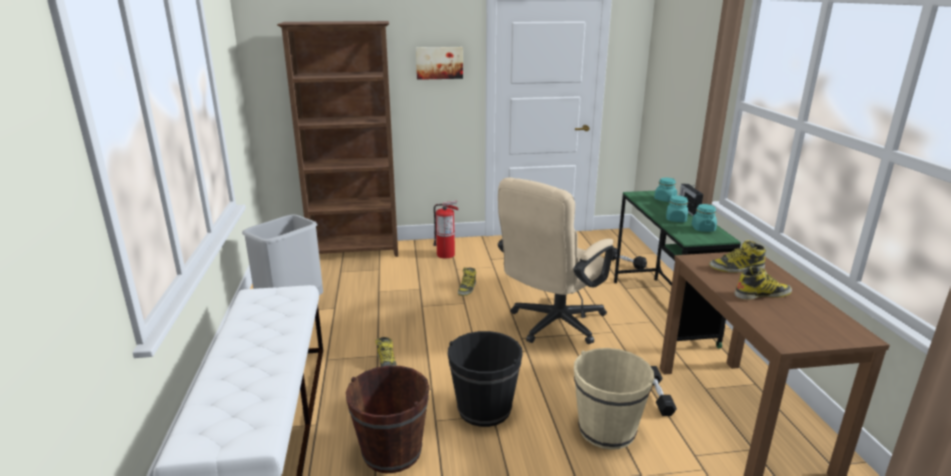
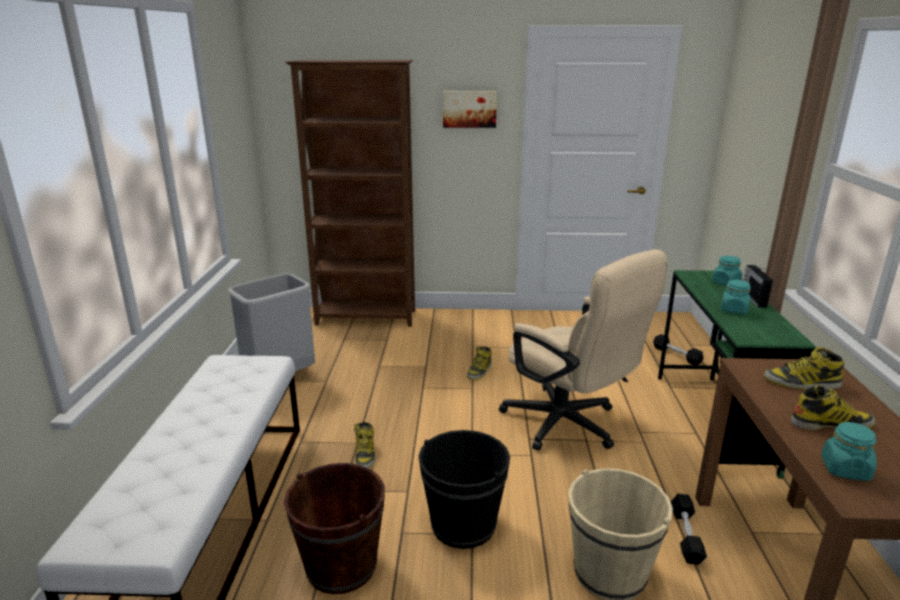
camera: 10 degrees right, 0 degrees up
fire extinguisher [433,201,459,259] -> none
beige office chair [498,177,614,344] -> beige office chair turned 90 degrees counterclockwise [499,249,668,451]
turquoise jar [692,204,717,232] -> turquoise jar moved to [821,422,877,481]

